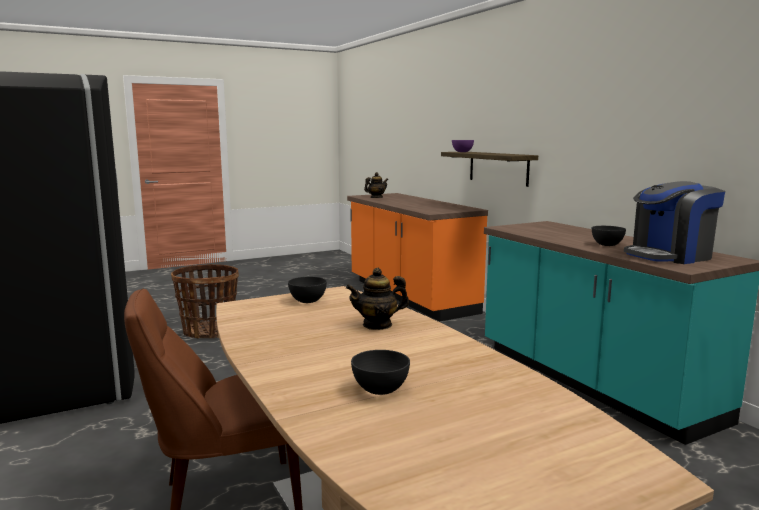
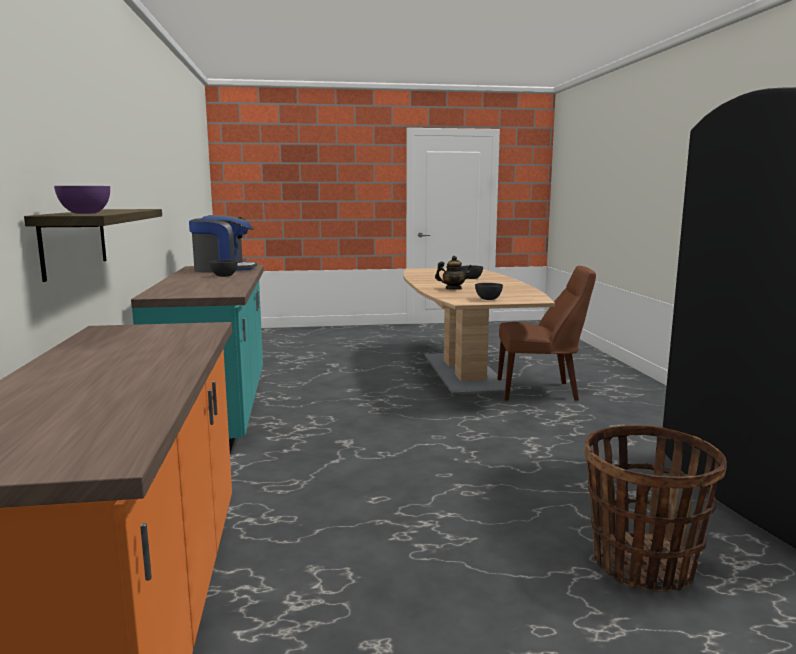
camera: 160 degrees left, 0 degrees up
teapot [364,172,388,198] -> none

